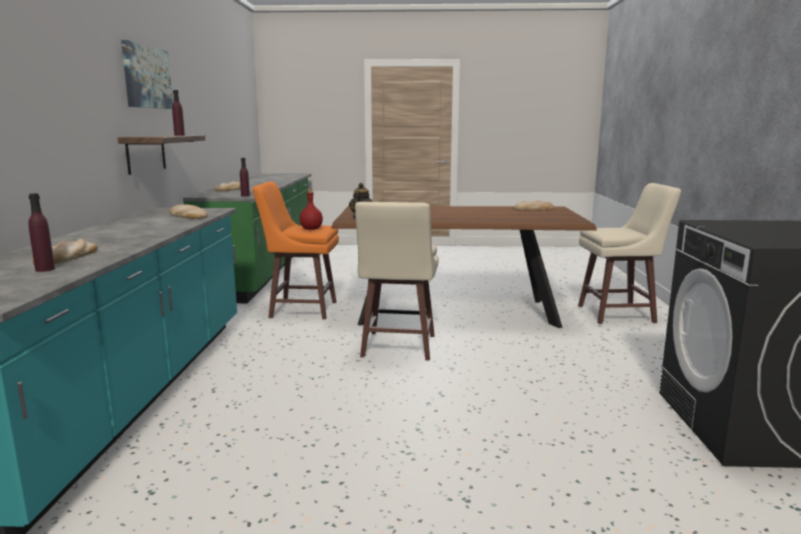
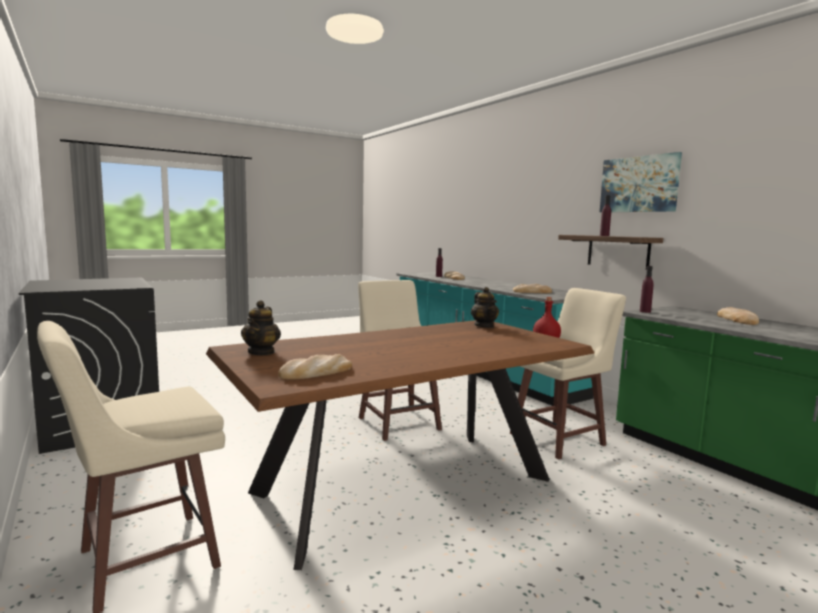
camera: 145 degrees right, 5 degrees down
orange stool [252,181,339,319] -> beige stool [510,288,626,459]
none -> teapot [241,300,281,355]

